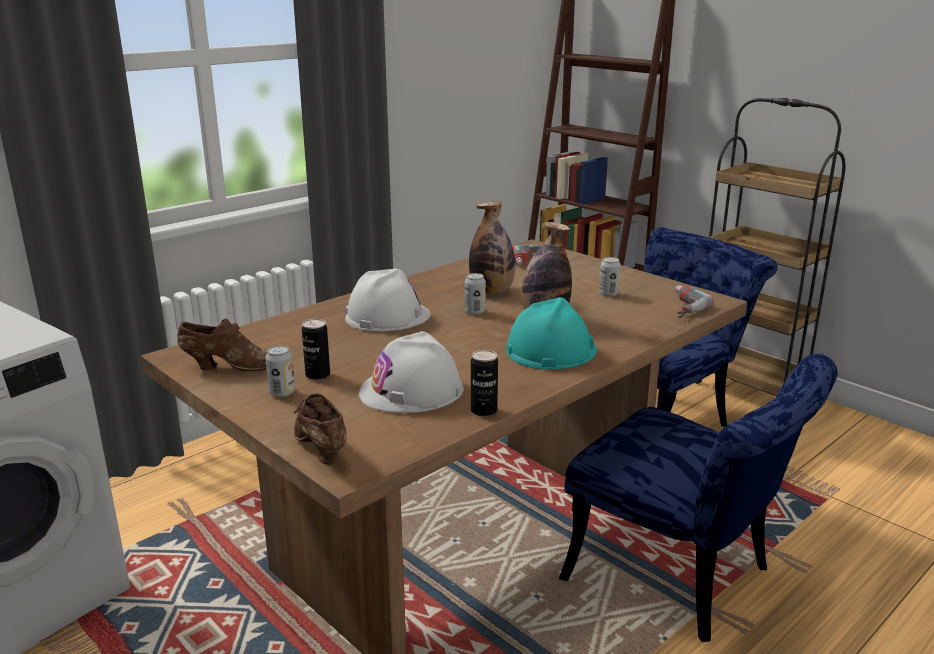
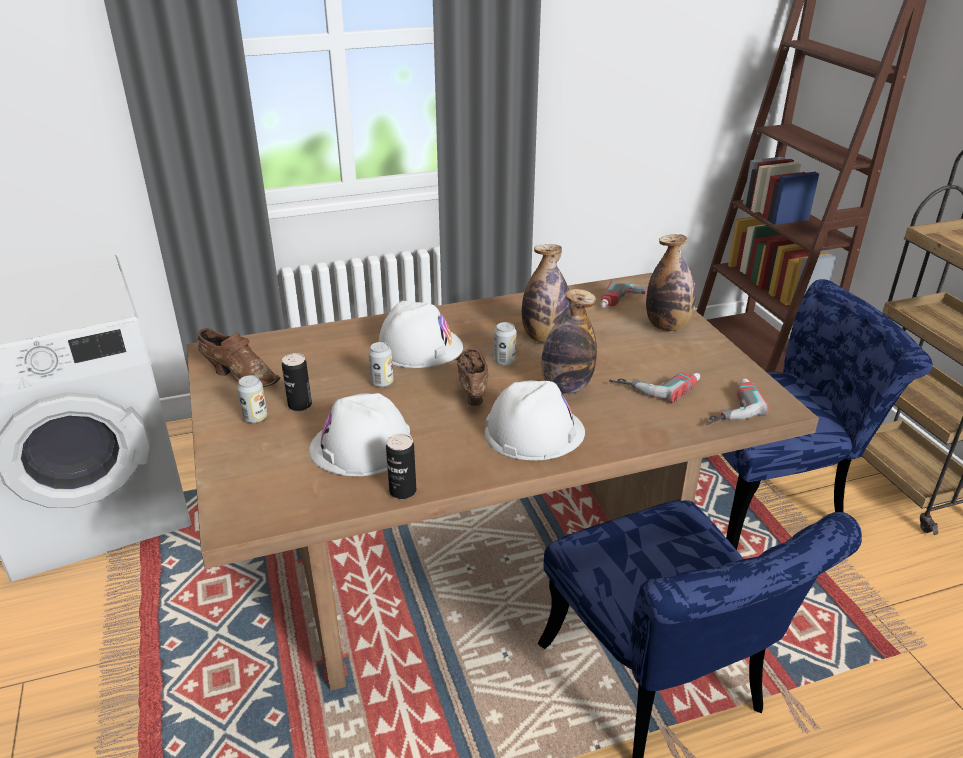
camera: 25 degrees right, 10 degrees up
brown shoe [294,393,347,465] -> brown shoe moved to [456,349,489,406]
turquoise hard hat [506,297,597,369] -> white hard hat [485,381,585,461]
can [599,257,621,297] -> can moved to [368,342,394,387]
none -> power drill [609,373,700,403]
none -> bottle [646,234,696,331]

